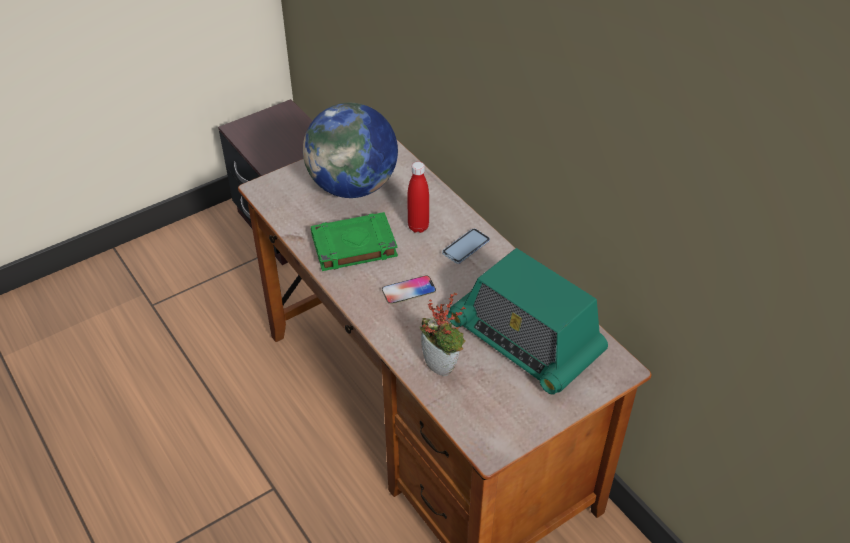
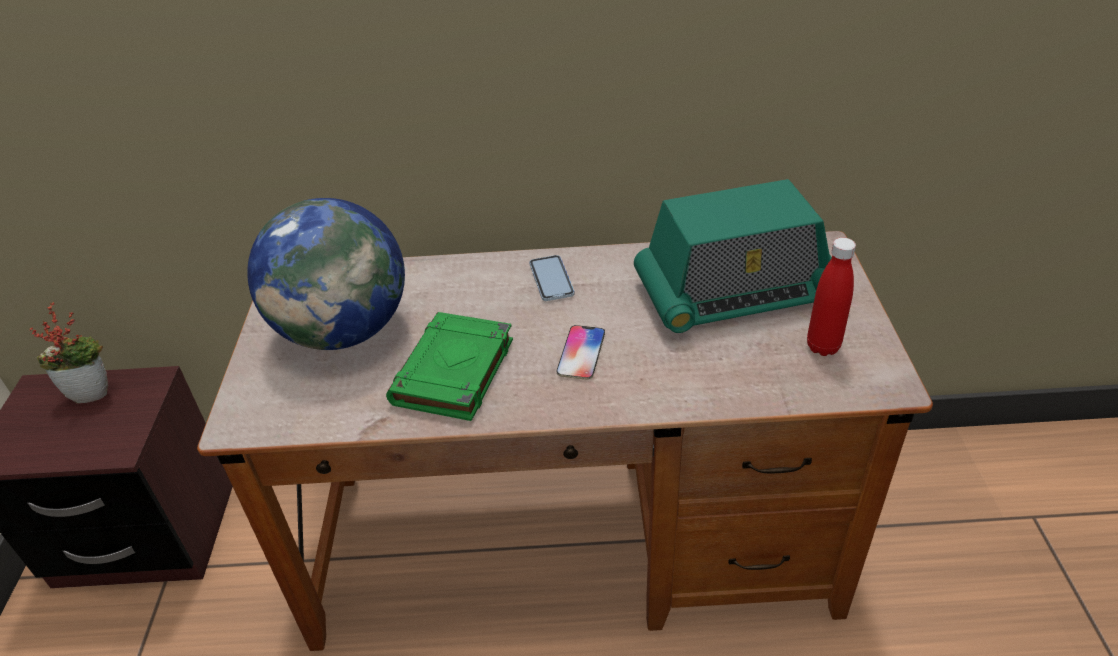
camera: 55 degrees left, 5 degrees down
red bottle [408,162,429,233] -> red bottle moved to [807,238,856,356]
potted plant [419,292,466,376] -> potted plant moved to [30,302,108,404]

